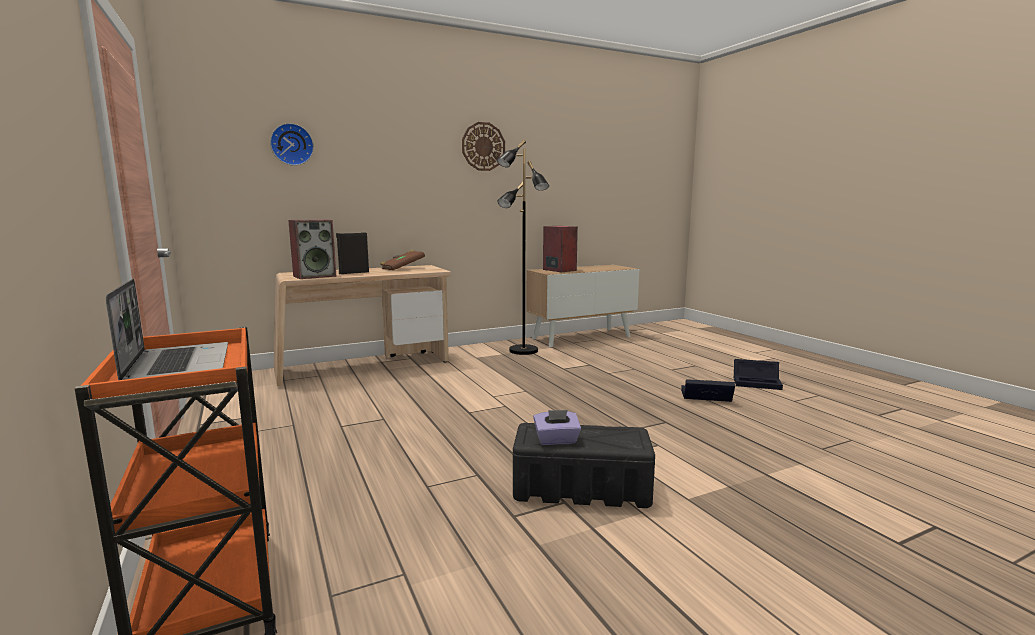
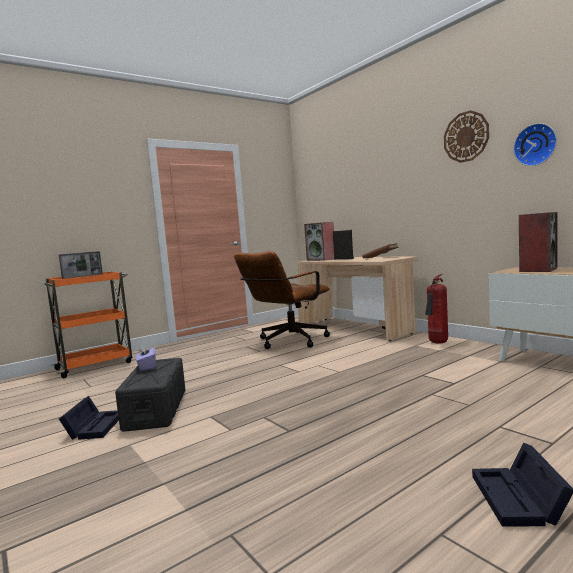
camera: 80 degrees right, 5 degrees down
wall clock [270,123,314,166] -> wall clock moved to [513,123,557,166]
black floor lamp [497,140,549,355] -> none
black storage box [681,379,735,402] -> black storage box moved to [59,396,119,440]
none -> brown office chair [234,251,330,349]
none -> fire extinguisher [425,274,448,344]

